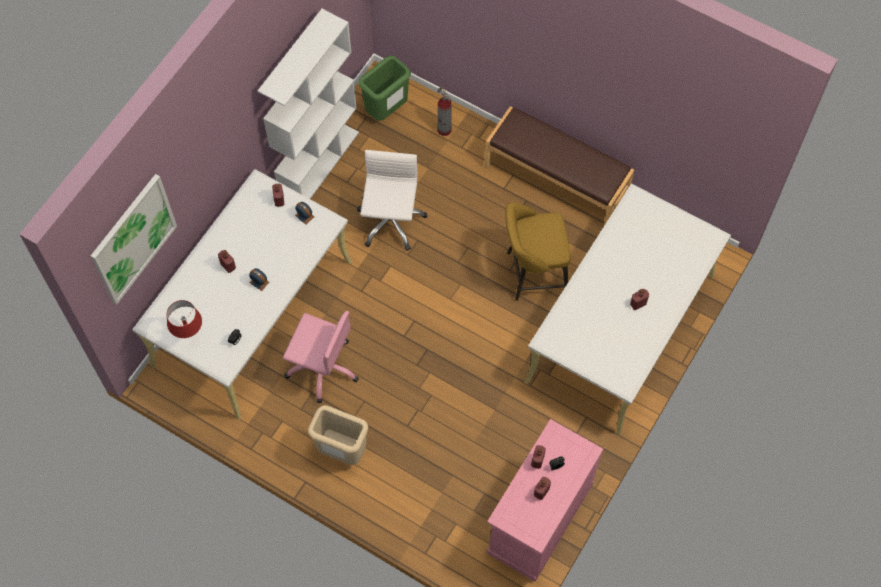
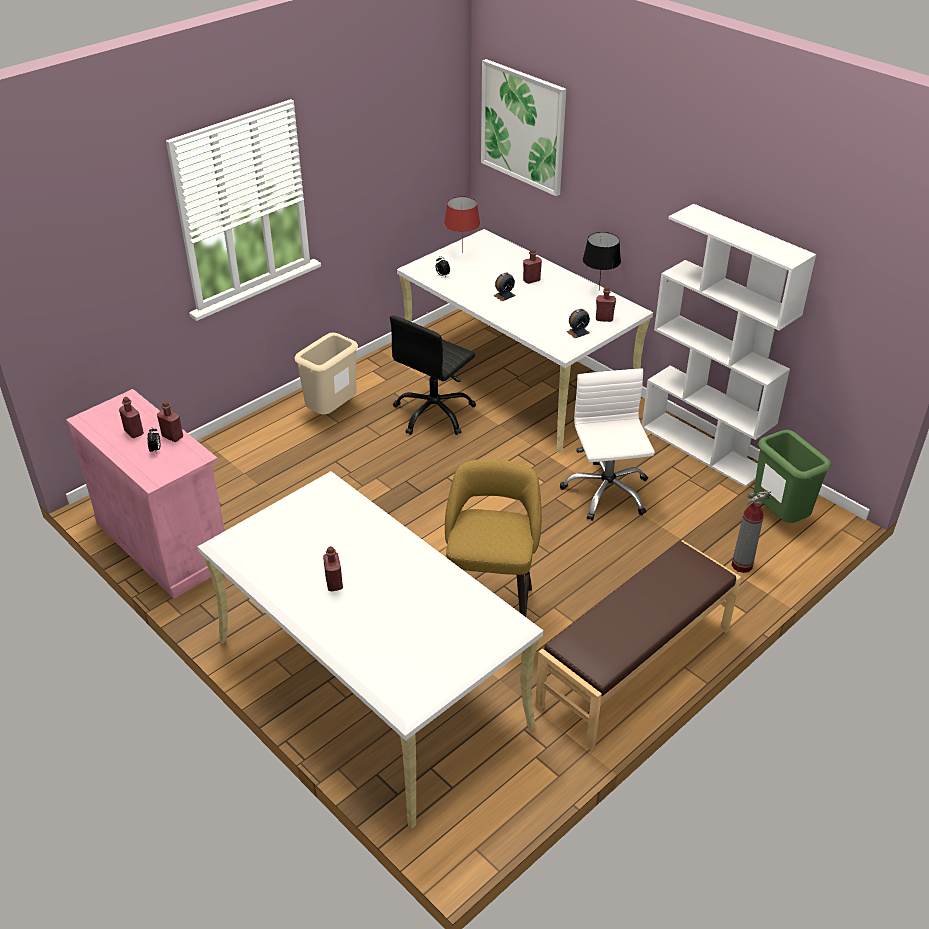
camera: 105 degrees right, 25 degrees down
pink office chair [283,311,359,403] -> black office chair [390,315,476,435]
white office chair [357,150,427,251] -> white office chair turned 120 degrees counterclockwise [560,368,655,521]
none -> black table lamp [583,232,621,289]

